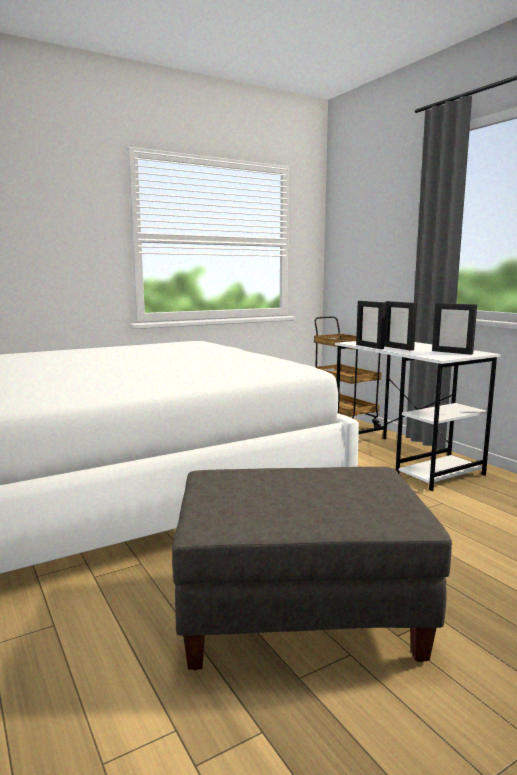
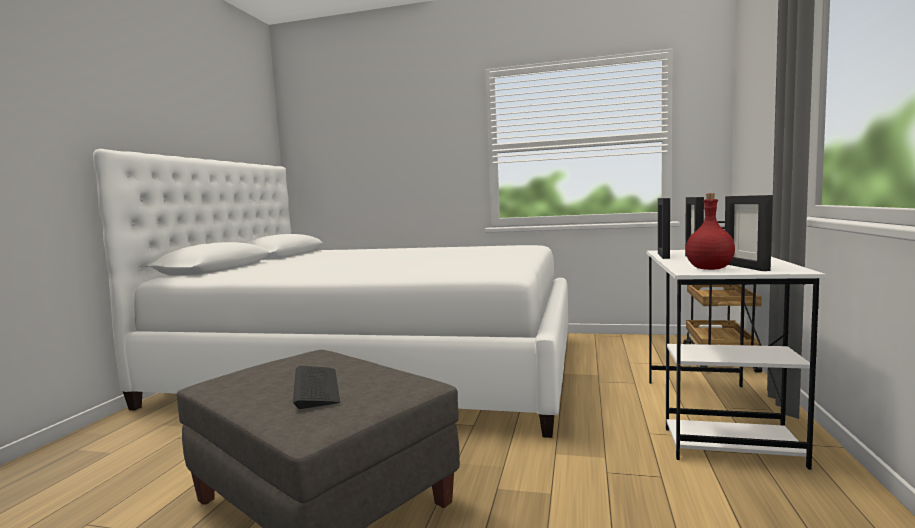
camera: 45 degrees right, 5 degrees down
none -> keyboard [293,366,340,409]
none -> red bottle [686,193,735,270]

